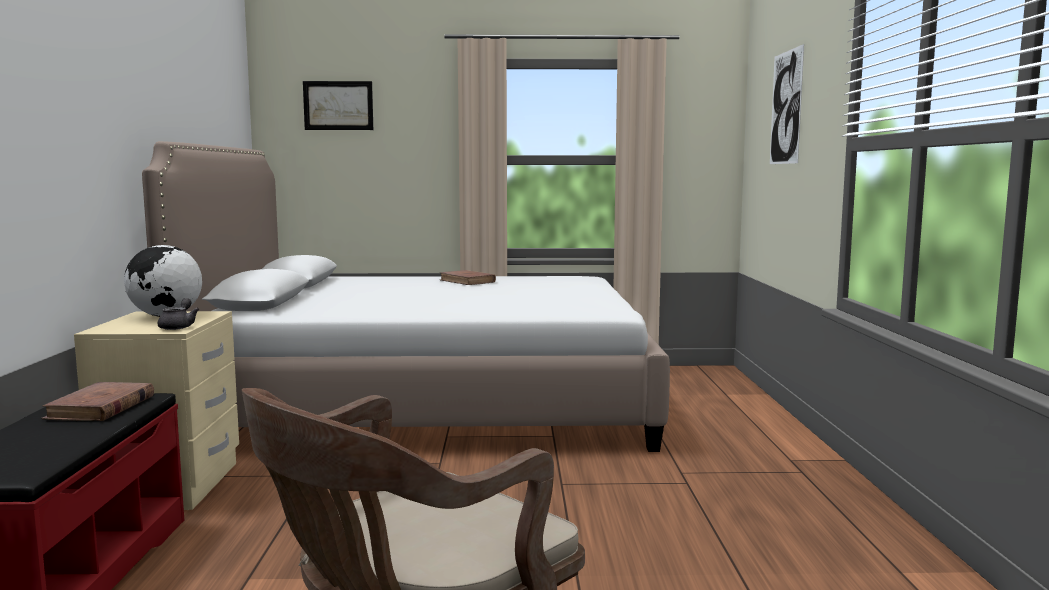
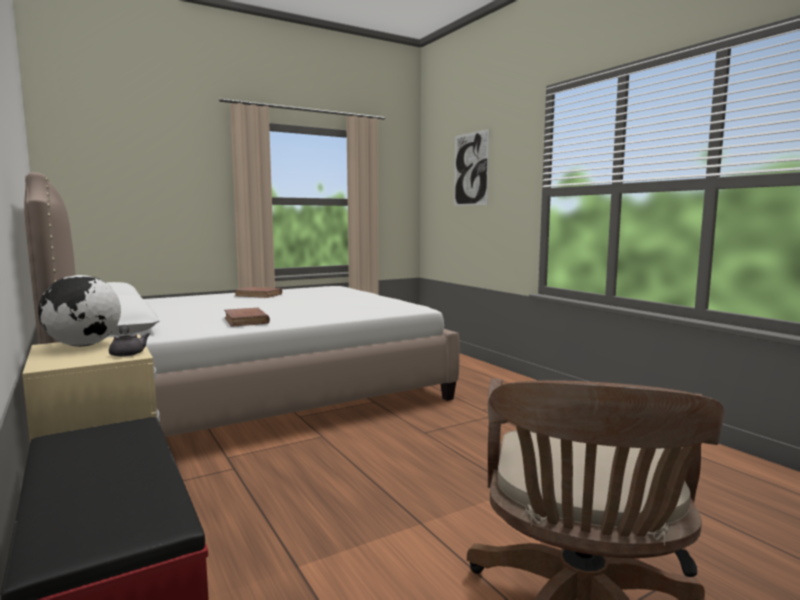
camera: 30 degrees left, 0 degrees up
brown book [41,382,154,421] -> brown book moved to [224,308,270,326]
picture [303,81,373,130] -> none

